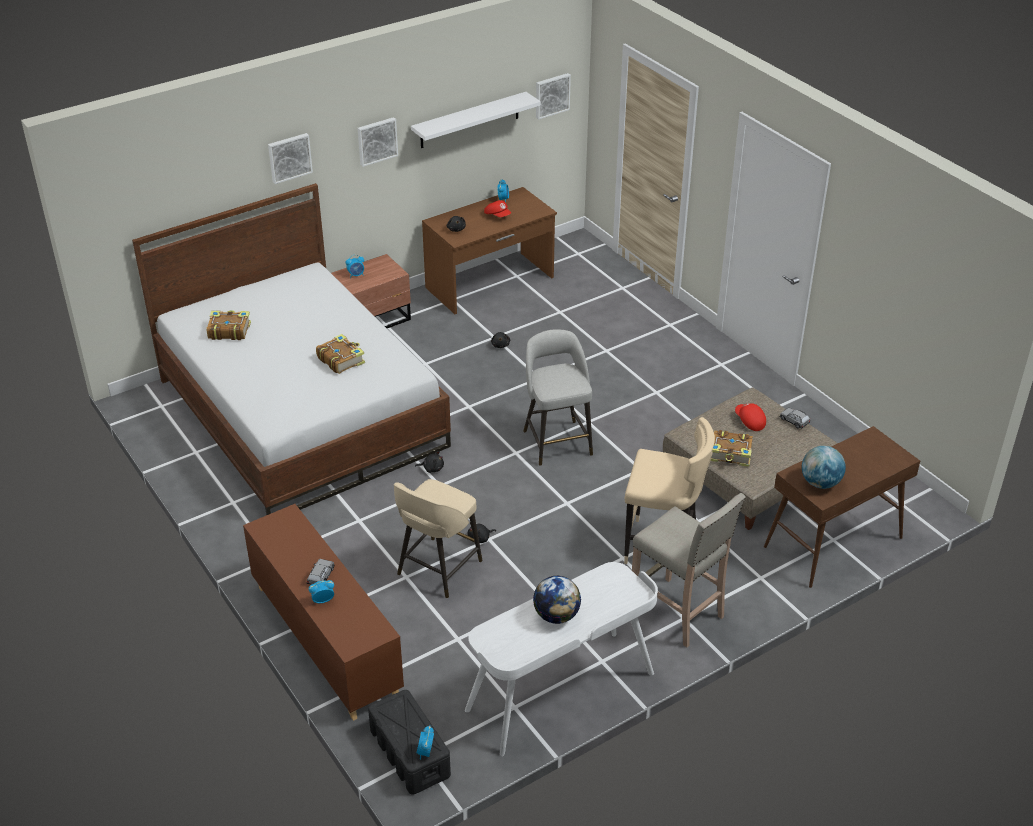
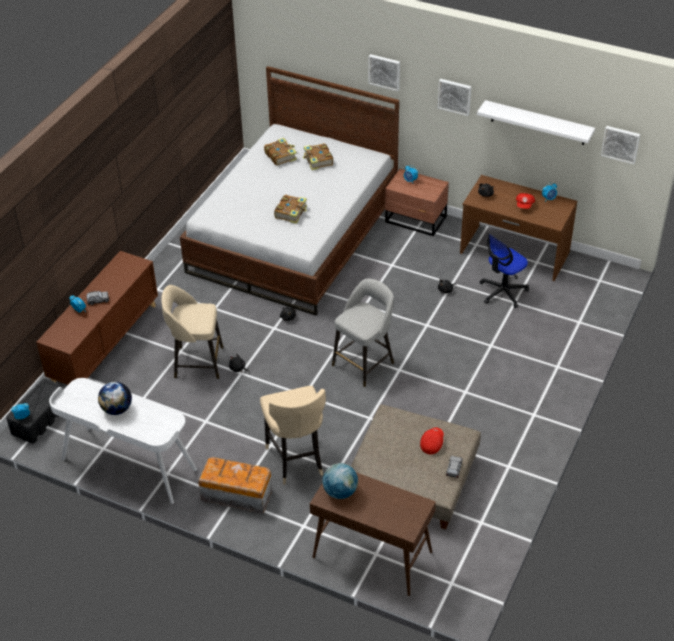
camera: 60 degrees right, 5 degrees up
beige stool [632,493,746,648] -> storage box [198,457,272,514]
book [710,430,753,467] -> book moved to [303,143,333,170]
none -> office chair [480,234,529,308]

